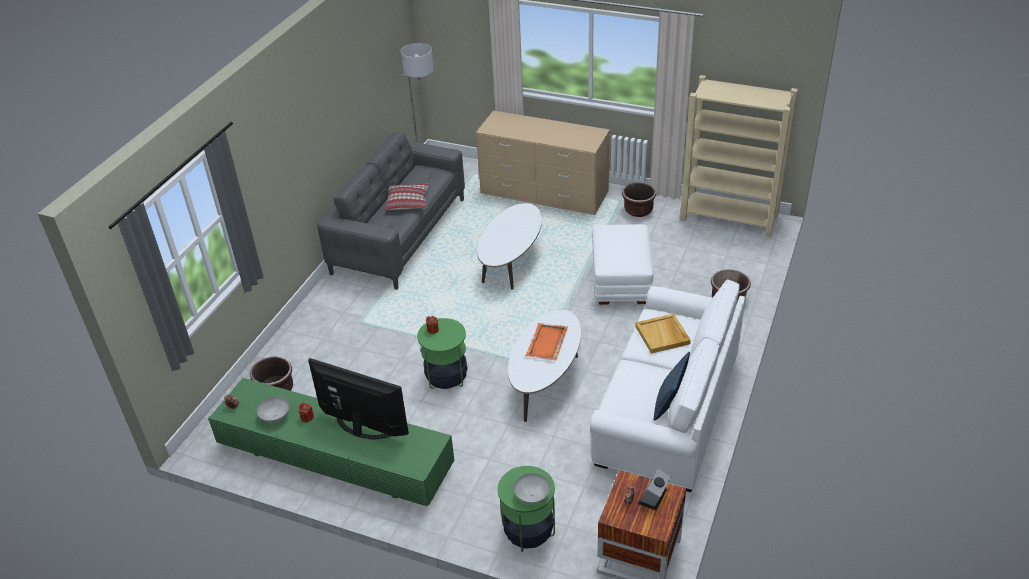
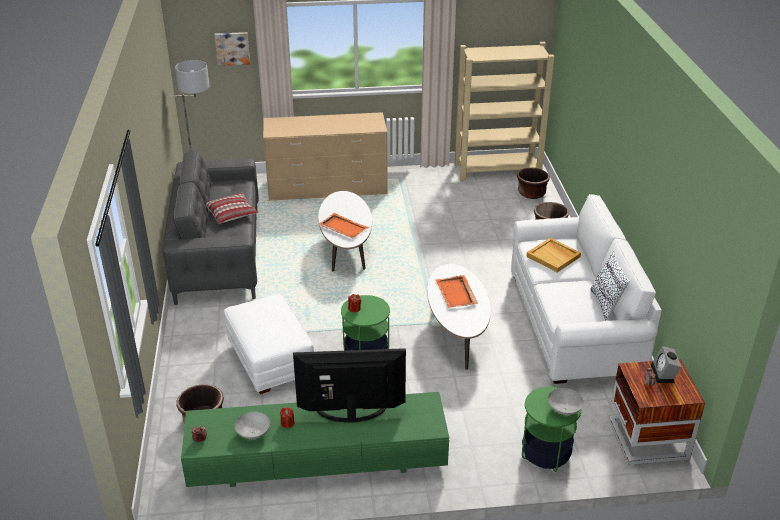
camera: 30 degrees left, 5 degrees down
white ottoman [592,224,653,305] -> white ottoman moved to [224,294,314,394]
brown planter [622,183,656,217] -> brown planter moved to [517,168,550,199]
blue pillow [654,352,690,421] -> white pillow [590,252,630,320]
none -> picture [214,32,250,66]
none -> orange tray [318,213,369,238]

